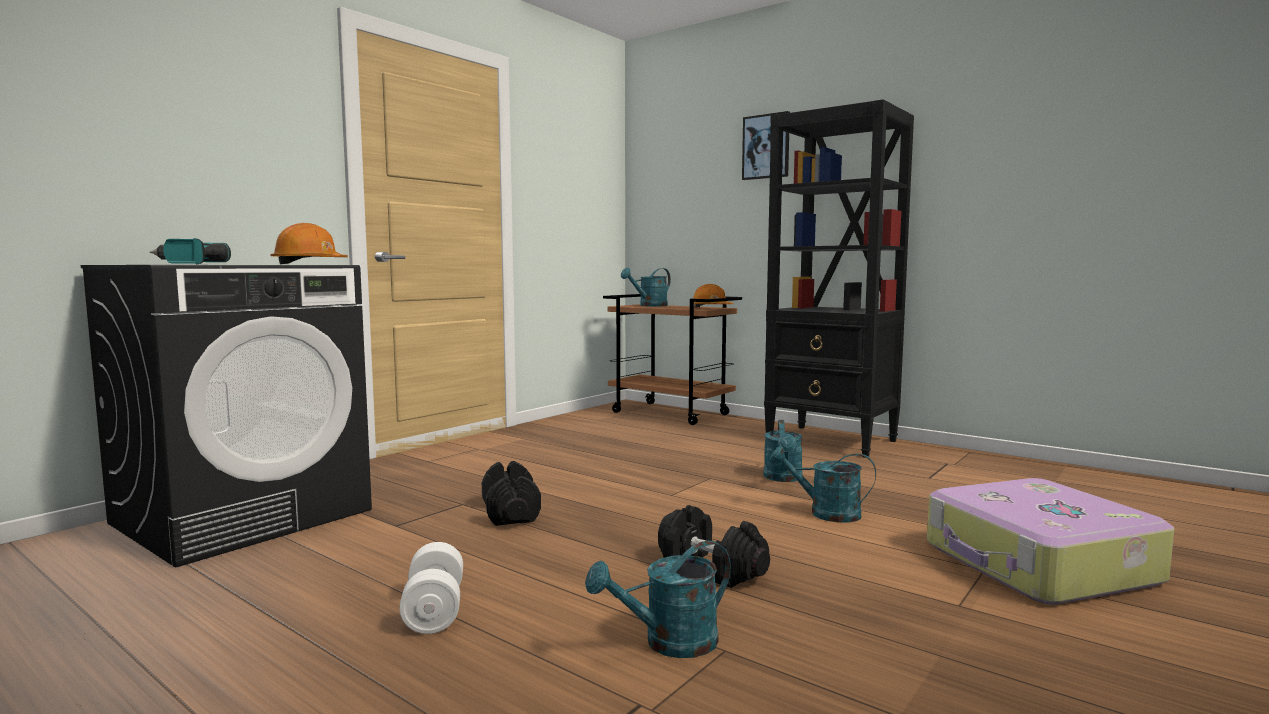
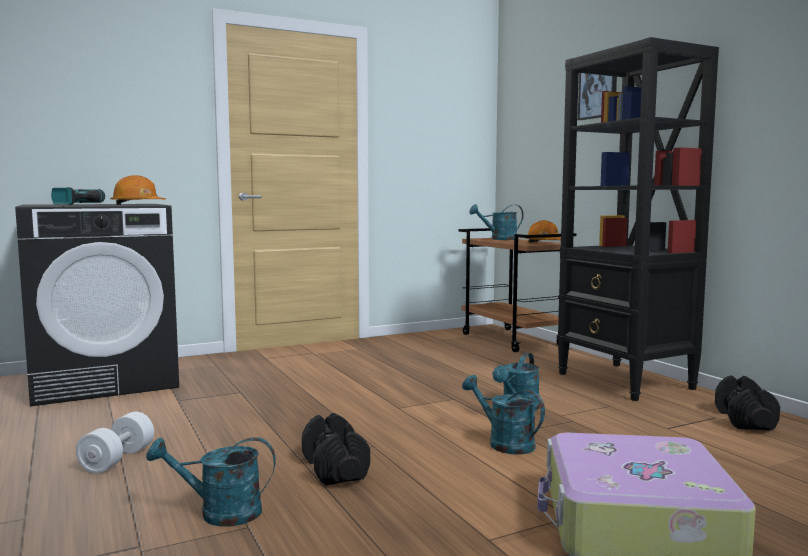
camera: 25 degrees right, 0 degrees up
black dumbbell [482,461,541,526] -> black dumbbell moved to [715,375,780,431]

